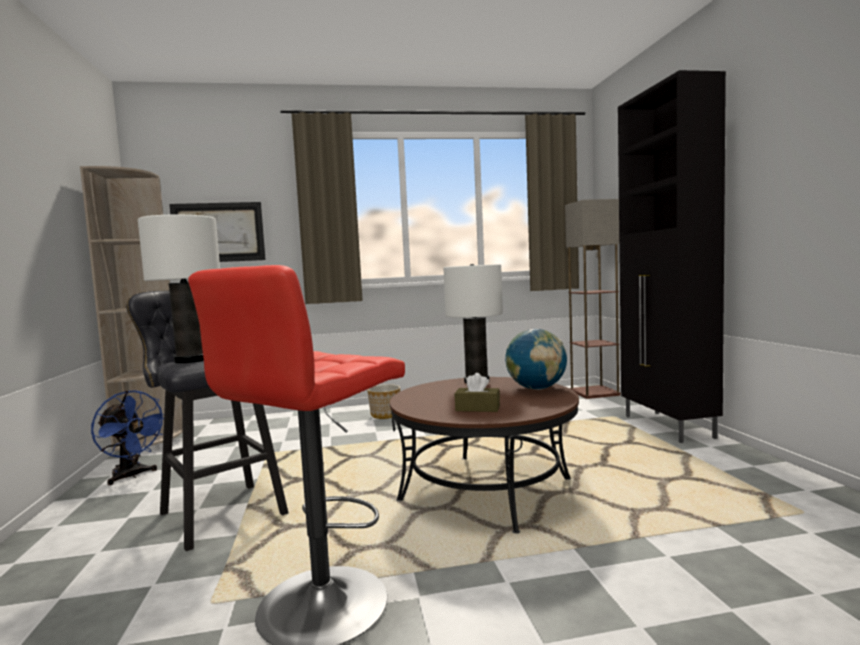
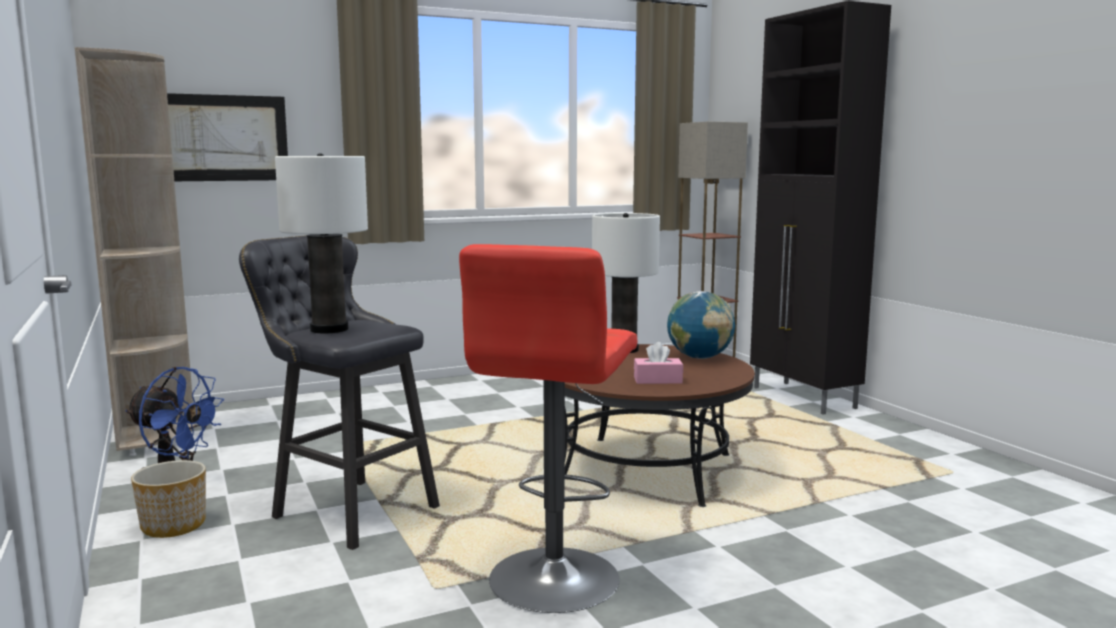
camera: 15 degrees left, 5 degrees up
planter [367,384,400,419] -> planter moved to [131,460,206,538]
brown tissue box [455,373,500,412] -> pink tissue box [634,342,683,384]

